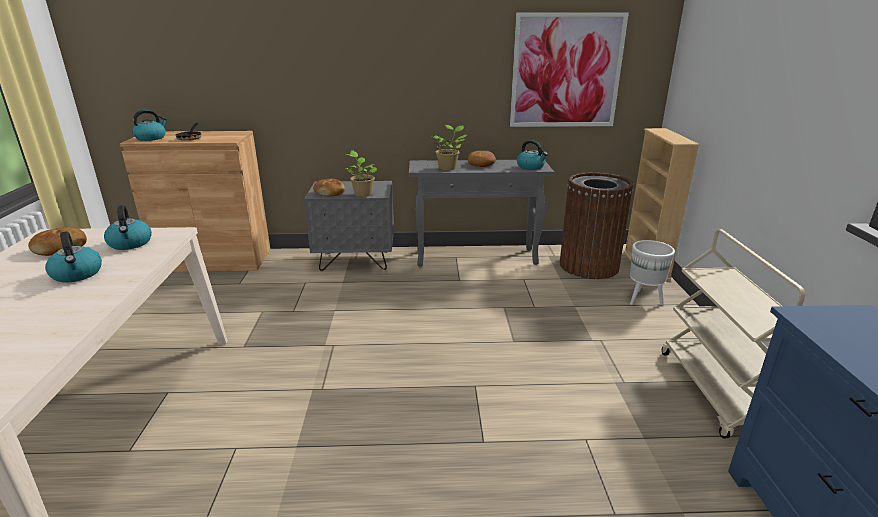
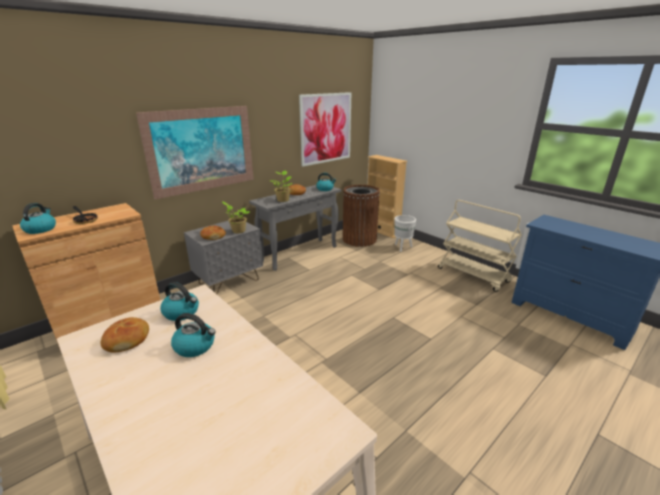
camera: 40 degrees left, 0 degrees up
none -> picture [136,106,254,199]

